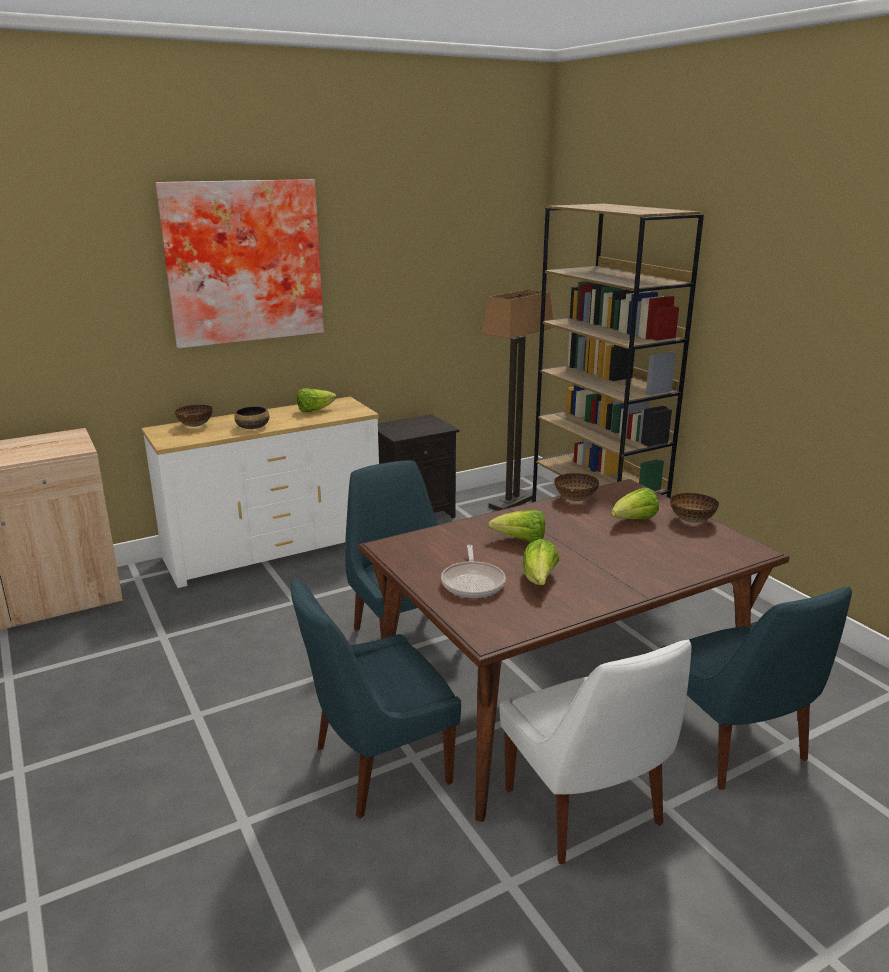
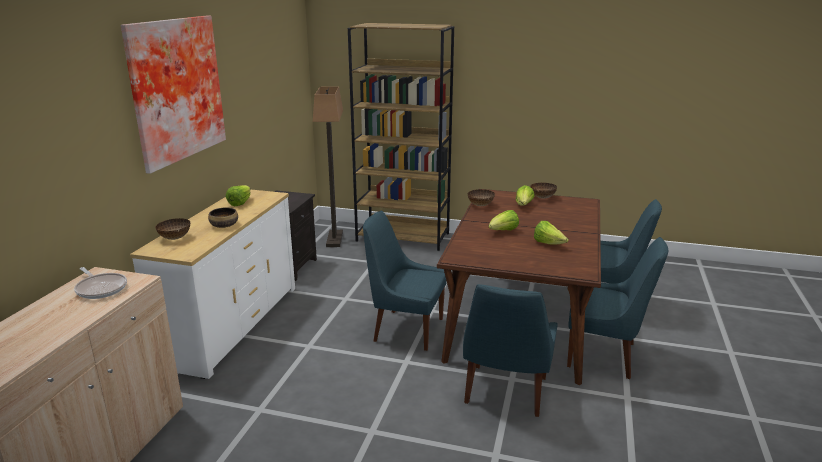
camera: 45 degrees left, 0 degrees up
frying pan [441,545,506,598] -> frying pan moved to [74,267,127,299]
white chair [499,640,692,864] -> blue chair [567,237,668,379]

